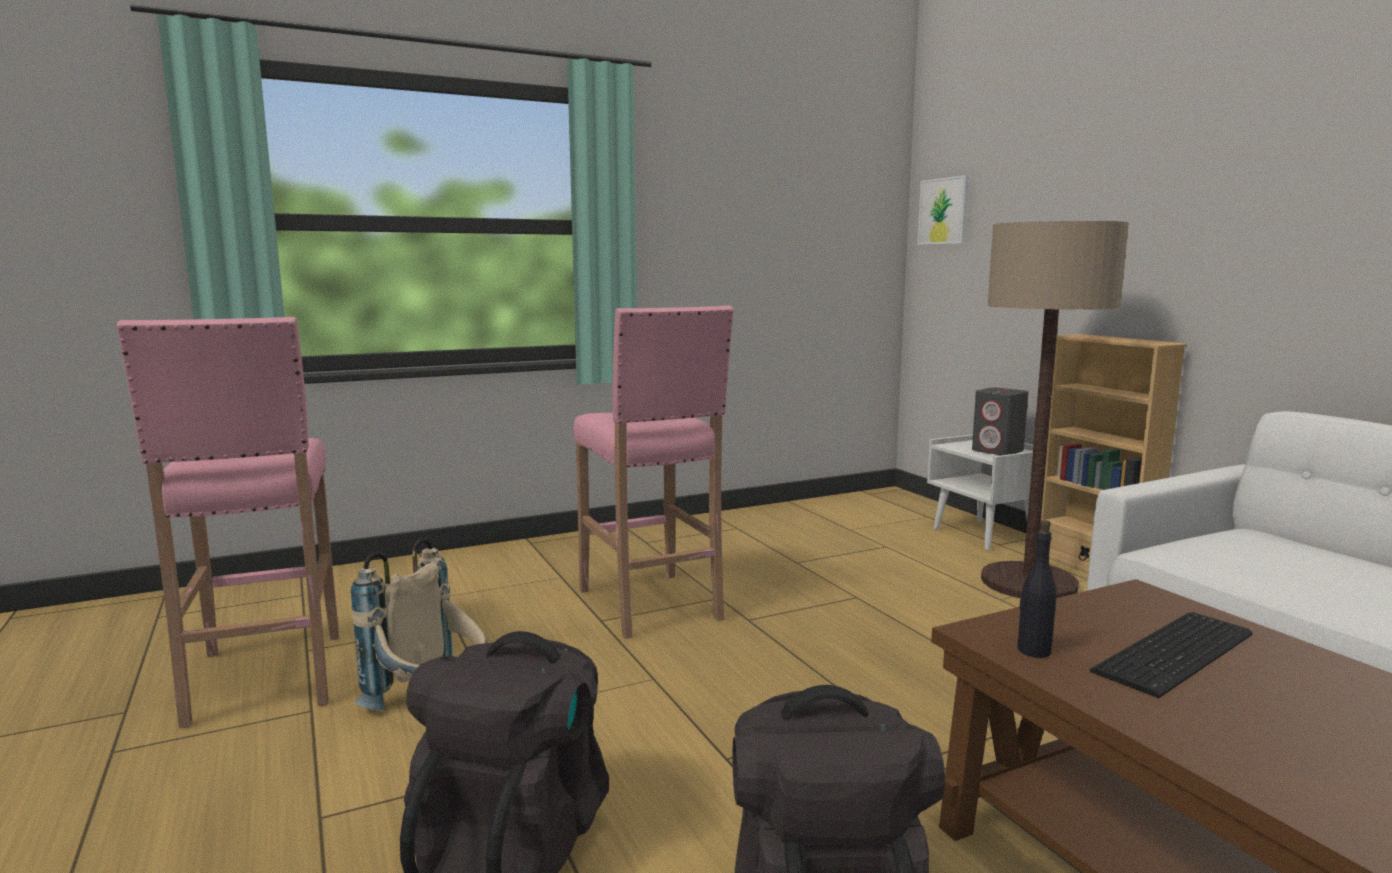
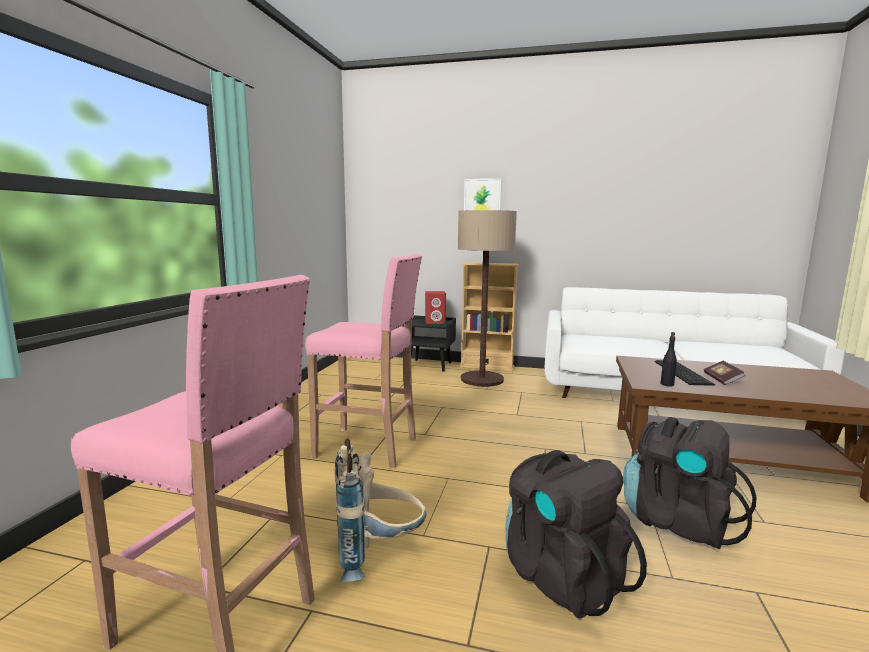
camera: 50 degrees left, 0 degrees up
picture [917,175,969,245] -> picture moved to [464,179,502,210]
white nightstand [927,434,1033,550] -> black nightstand [402,315,456,372]
grey speaker [972,387,1028,455] -> red speaker [425,291,446,324]
none -> book [704,361,745,385]

